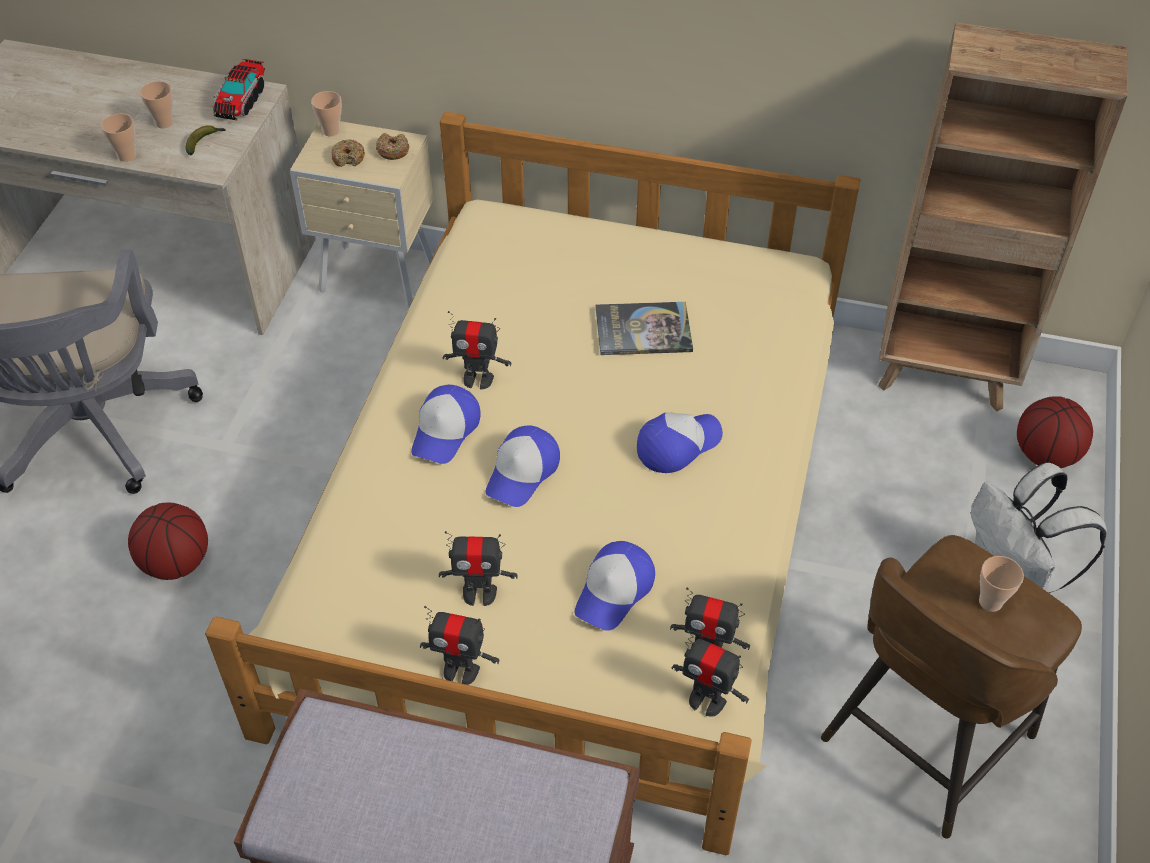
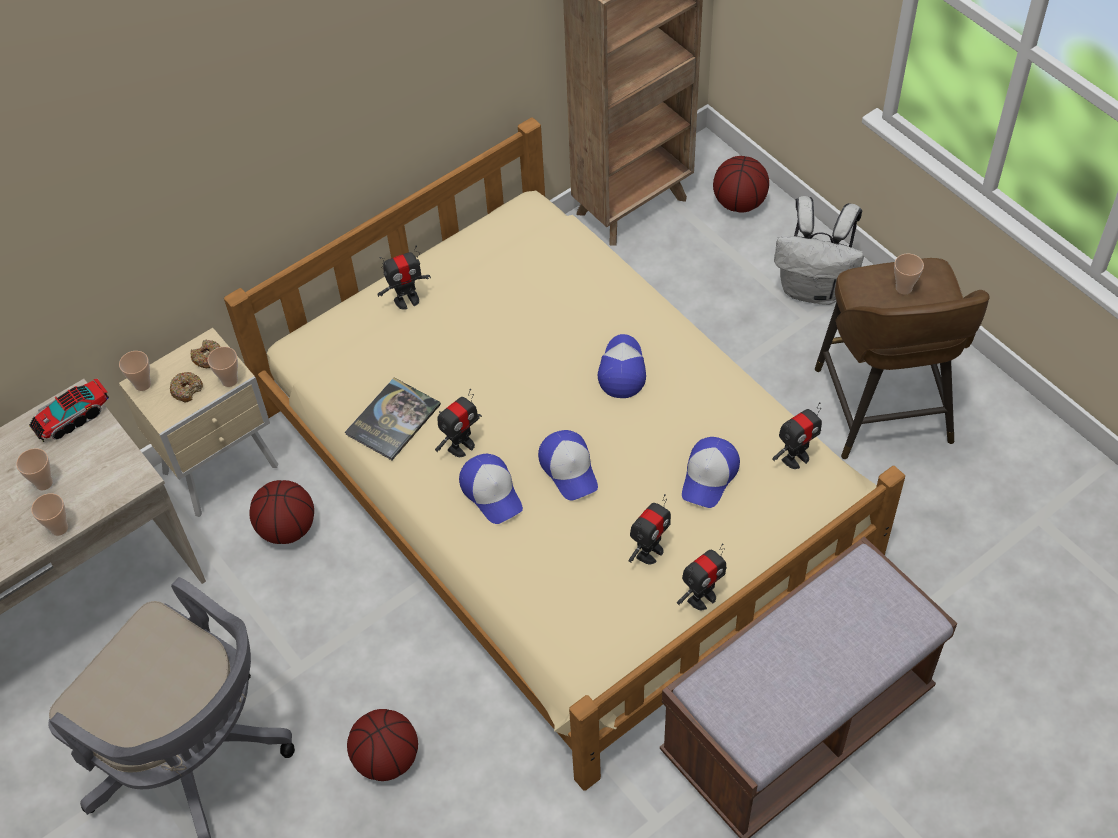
camera: 50 degrees left, 5 degrees up
banana [186,125,226,155] -> none
toy truck [213,59,265,120] -> toy truck turned 90 degrees clockwise [29,379,109,442]
cap [575,541,655,631] -> cap turned 45 degrees clockwise [682,437,740,508]
book [596,302,693,355] -> book moved to [345,377,441,460]
toy robot [672,630,749,717] -> toy robot moved to [377,246,431,310]
none -> cup [208,347,238,387]
none -> basketball [249,480,314,544]

